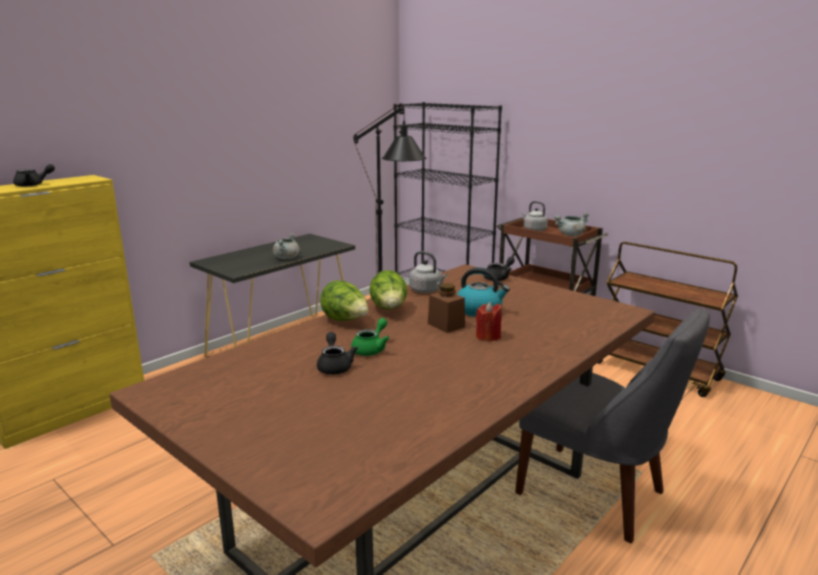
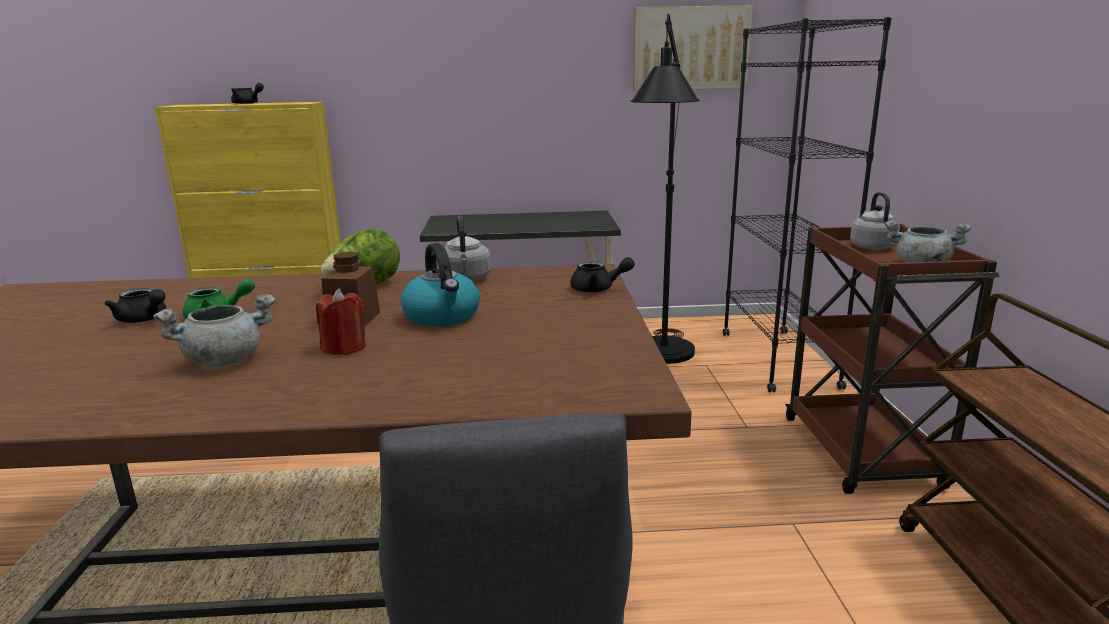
camera: 45 degrees right, 0 degrees up
grey cooking pot [273,233,300,259] -> grey cooking pot moved to [153,294,275,367]
black teapot [317,332,358,374] -> black teapot turned 90 degrees clockwise [104,288,166,323]
lettuce [320,280,368,321] -> none
none -> picture [633,5,753,91]

